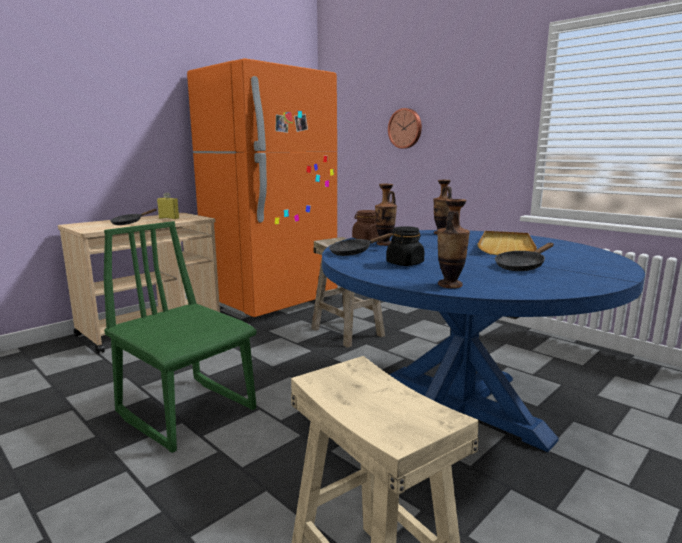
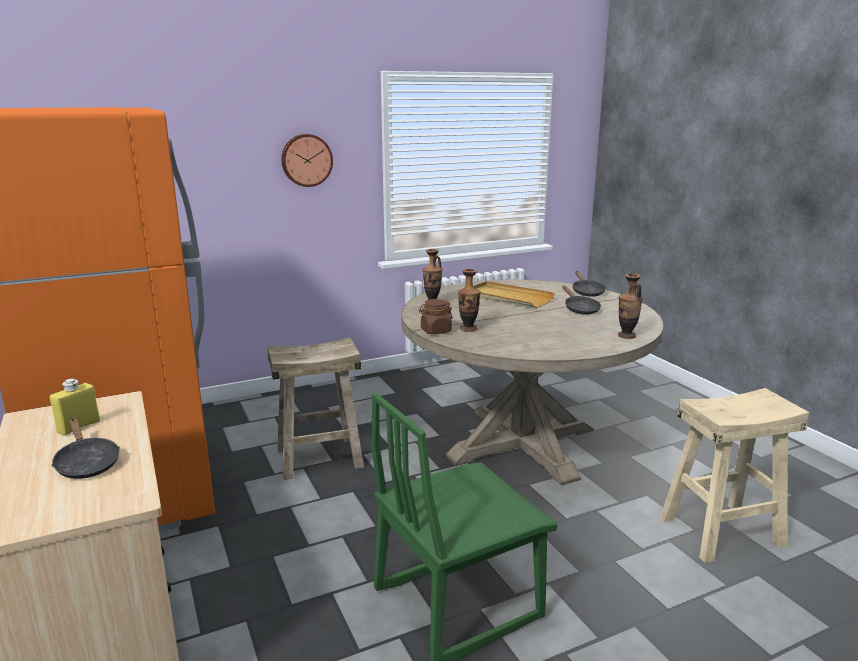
camera: 70 degrees left, 5 degrees up
blue dining table [322,230,645,452] -> beige dining table [401,279,663,485]
black frying pan [329,233,393,256] -> black frying pan moved to [573,271,606,297]
black jar [386,226,425,266] -> none
wall clock [388,108,422,149] -> wall clock moved to [281,134,333,187]

